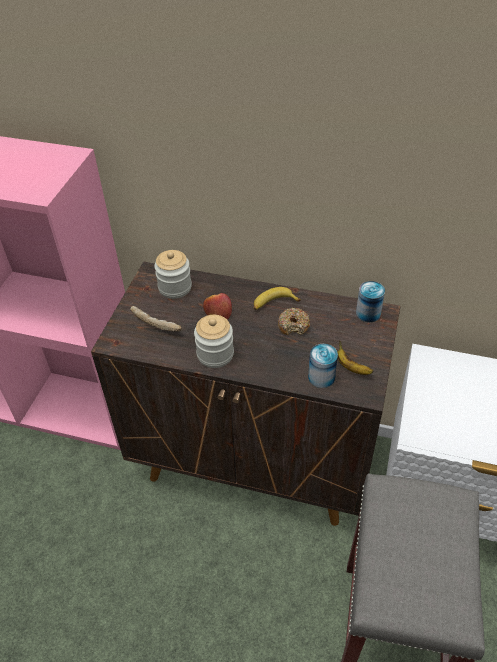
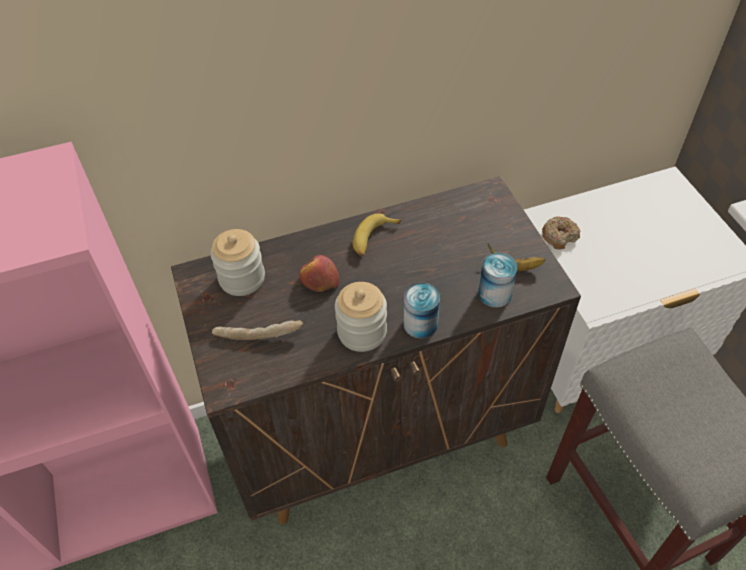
camera: 35 degrees left, 5 degrees up
donut [278,308,310,335] -> donut moved to [542,216,580,250]
can [356,281,385,322] -> can moved to [404,283,440,339]

